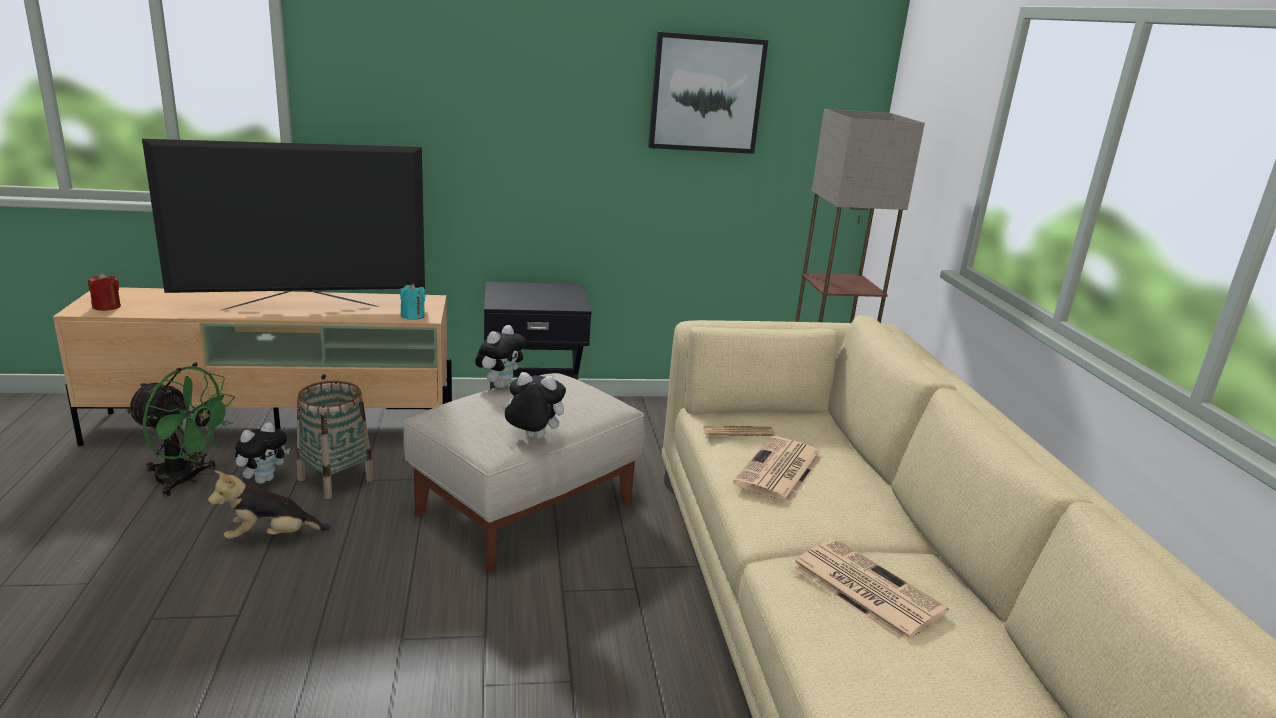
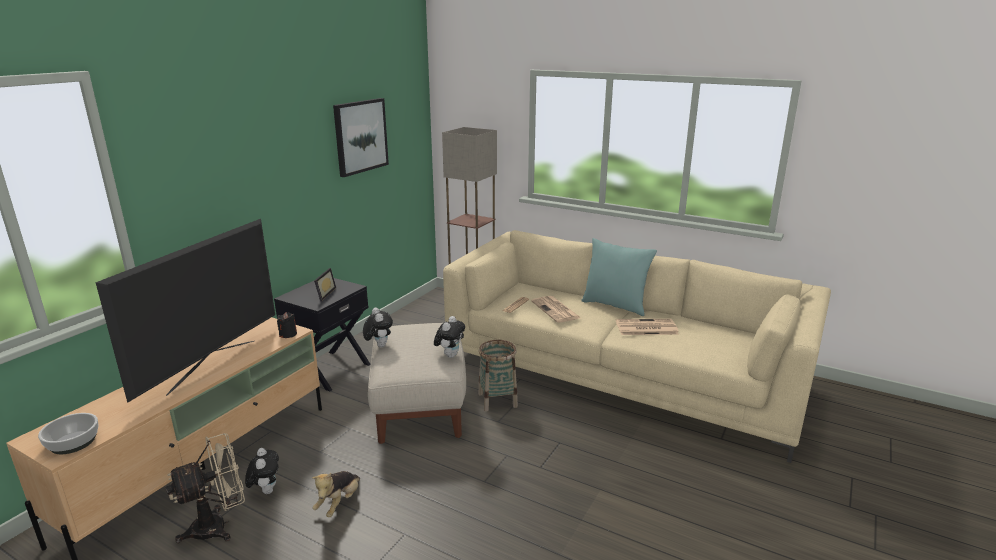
camera: 50 degrees left, 0 degrees up
red candle [88,272,121,311] -> bowl [38,413,99,454]
green fan [126,366,235,497] -> beige fan [166,433,245,543]
basket [297,381,374,499] -> basket moved to [478,340,518,412]
turquoise candle [400,283,425,320] -> black candle [277,312,297,338]
plush toy [502,372,566,439] -> plush toy turned 150 degrees clockwise [434,316,465,358]
none -> picture frame [314,268,336,301]
none -> turquoise pillow [581,238,657,316]

